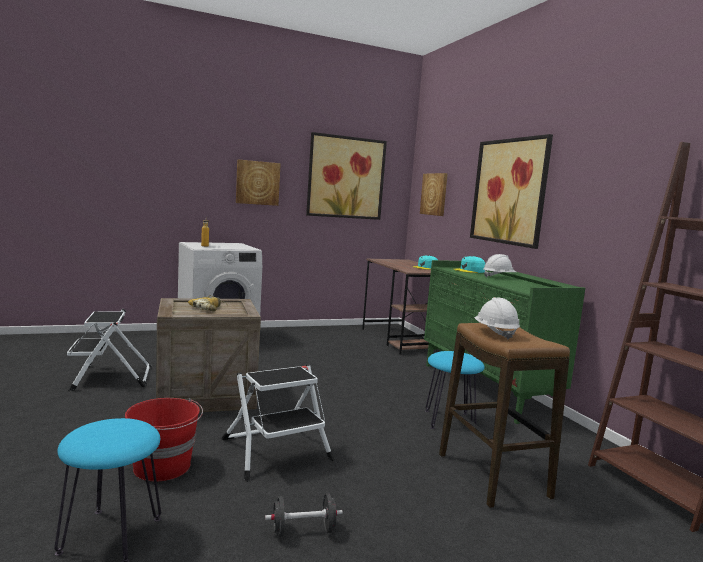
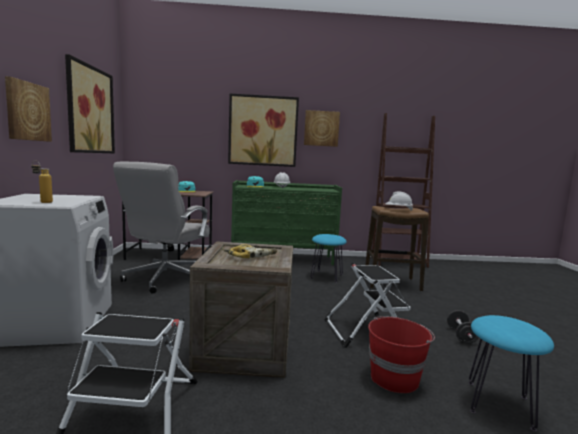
camera: 70 degrees left, 0 degrees up
picture [420,173,448,216] -> picture moved to [304,110,340,147]
none -> grey office chair [113,162,210,293]

